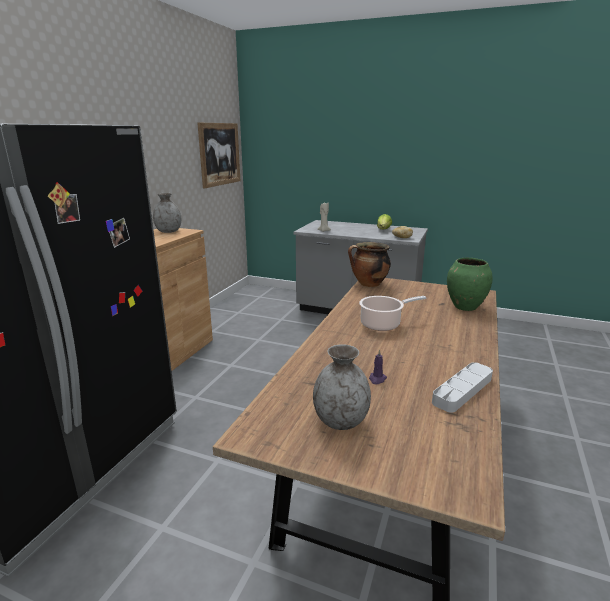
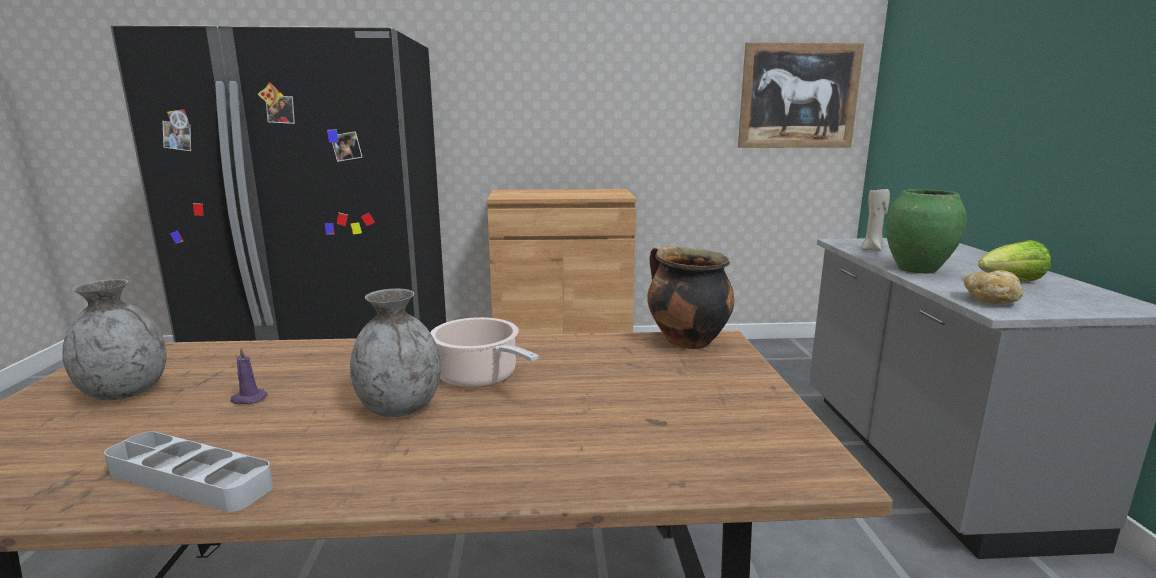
camera: 65 degrees right, 5 degrees down
grey vase [153,193,181,233] -> grey vase moved to [350,289,441,417]
green vase [447,258,492,311] -> green vase moved to [886,189,966,274]

